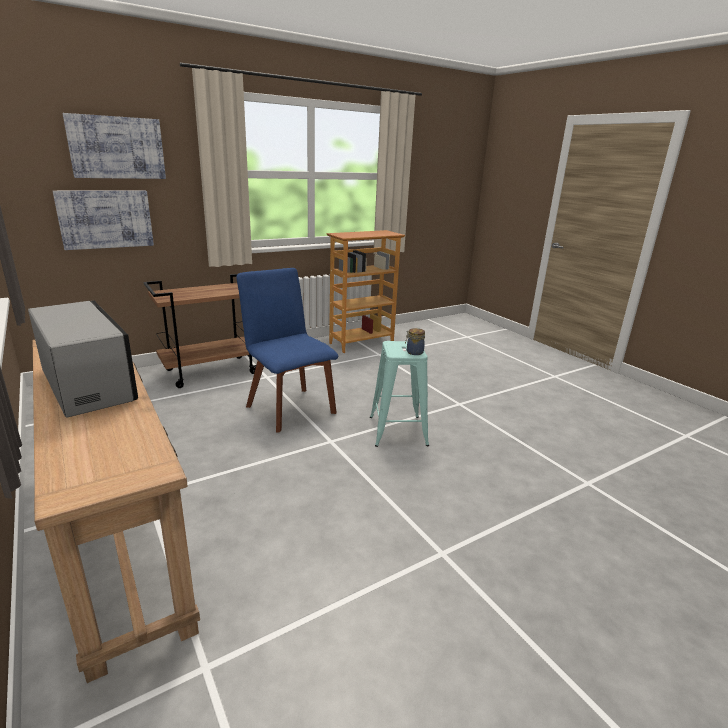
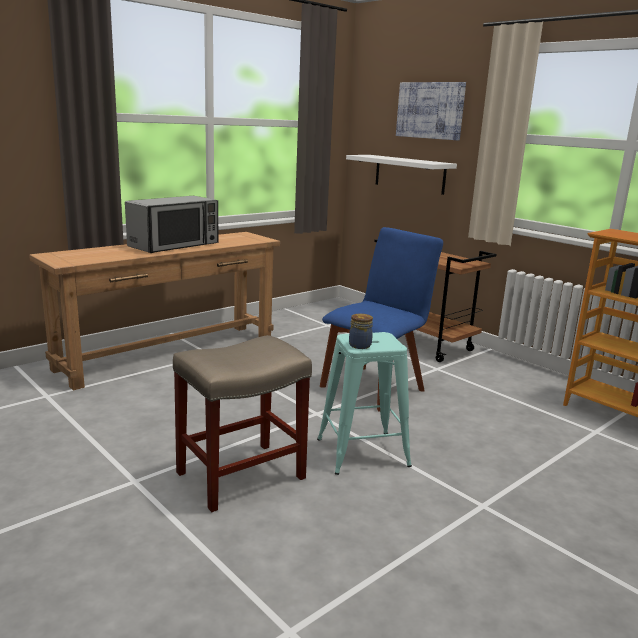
camera: 80 degrees right, 5 degrees down
picture [53,191,154,250] -> white shelf [346,155,457,195]
none -> beige stool [173,335,312,512]

